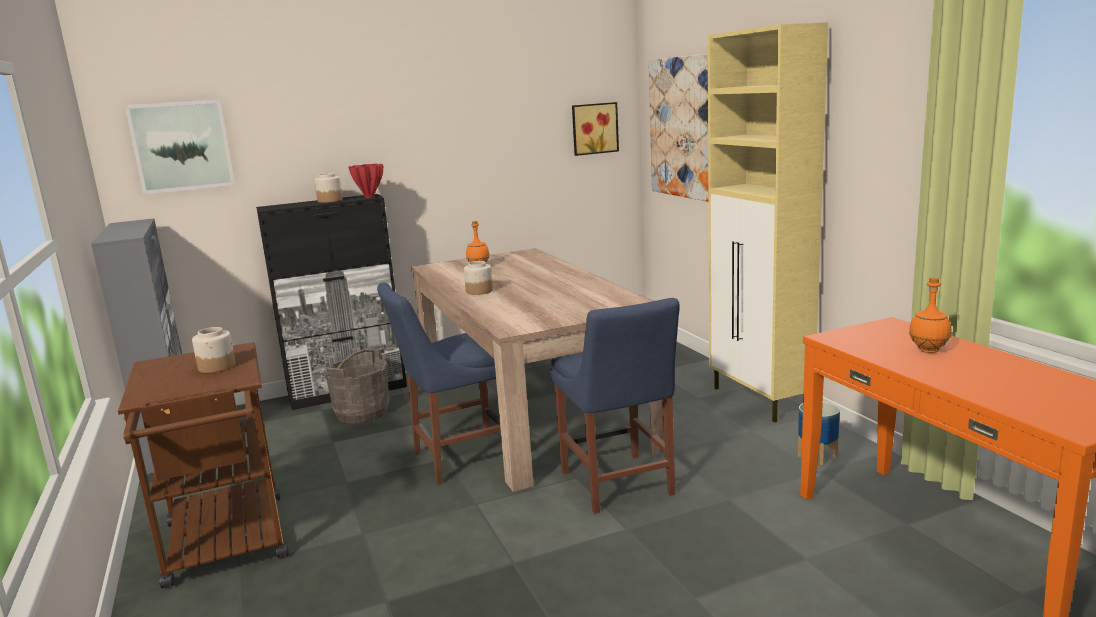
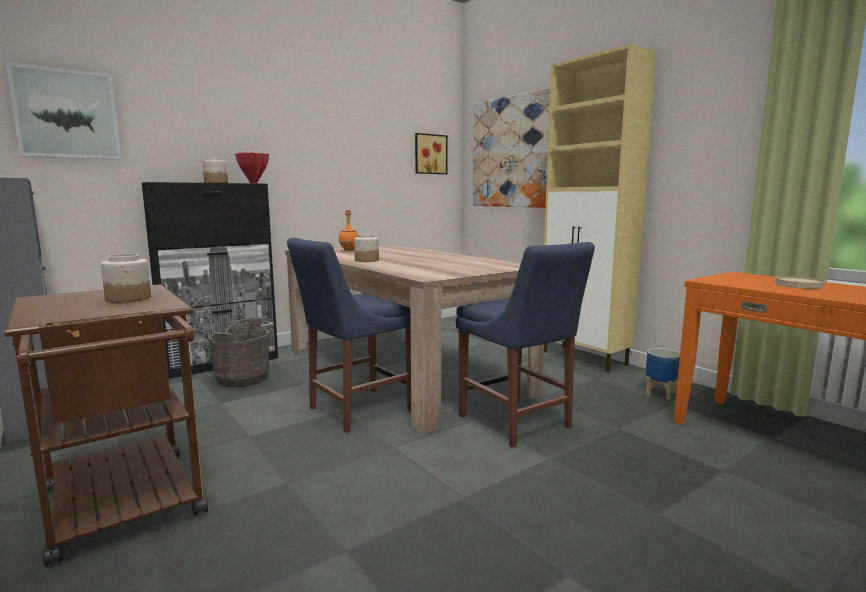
camera: 15 degrees left, 5 degrees down
orange bottle [909,277,951,353] -> beige plate [775,276,825,289]

